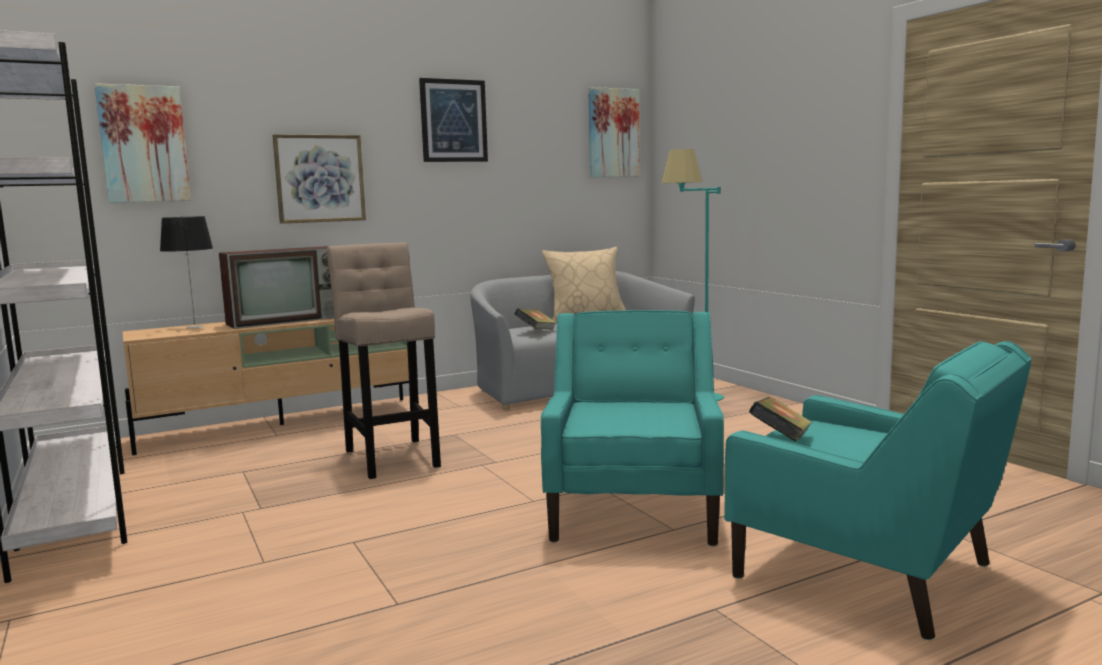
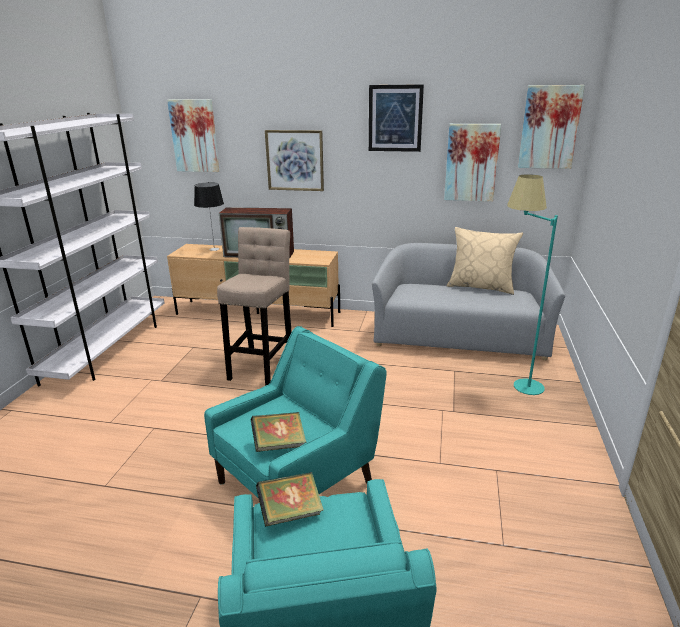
camera: 40 degrees right, 15 degrees up
book [515,308,557,330] -> book moved to [251,412,306,452]
none -> picture [444,124,501,202]

